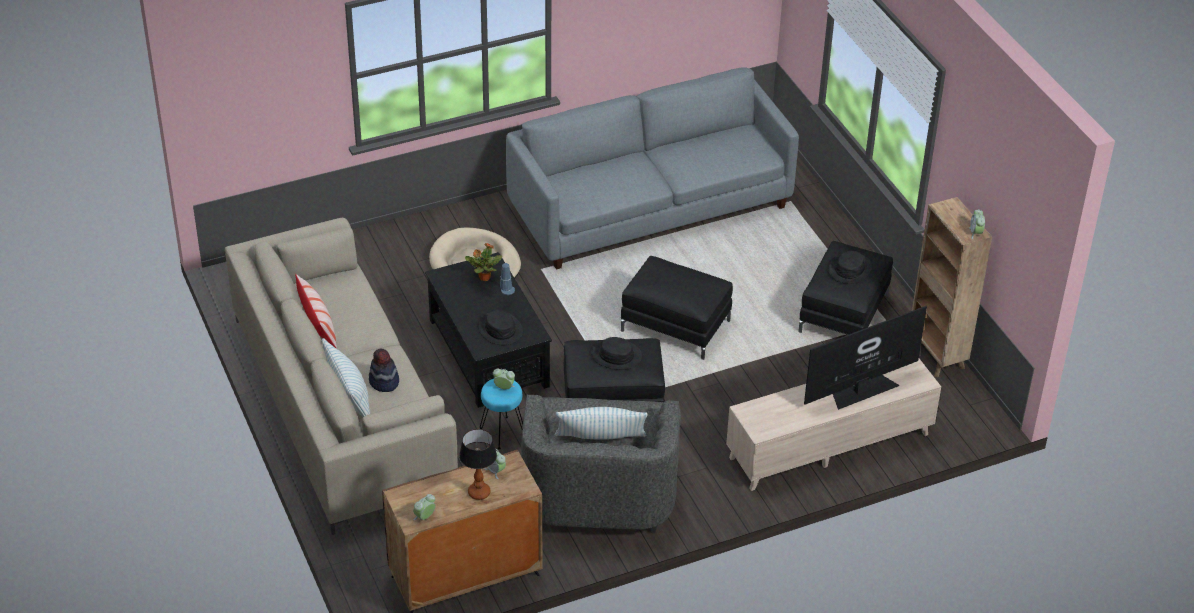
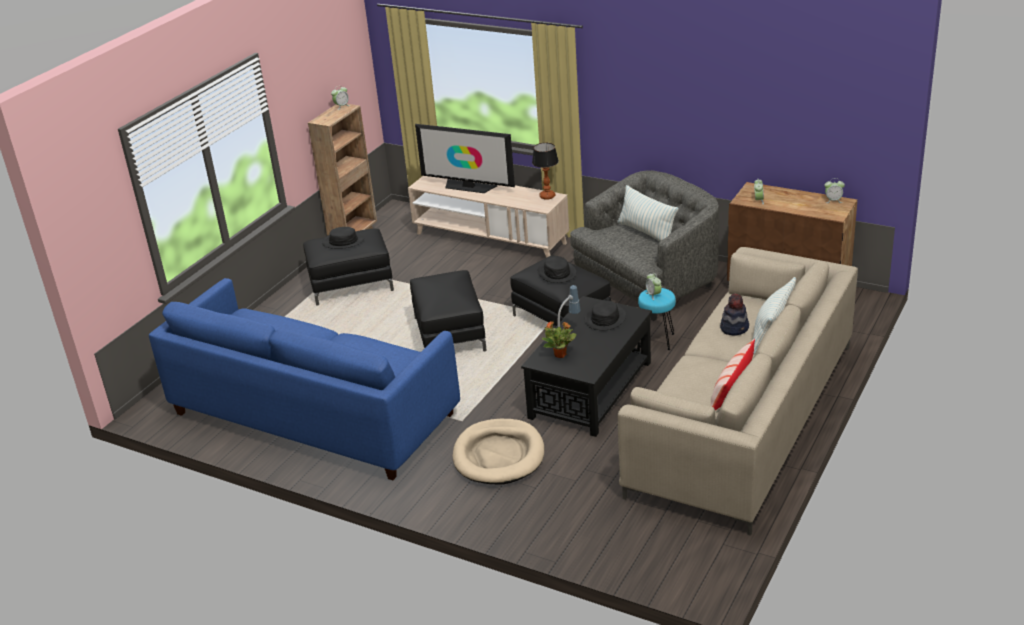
camera: 125 degrees left, 10 degrees down
table lamp [459,429,497,500] -> table lamp moved to [532,143,559,200]
grey sofa [506,67,799,270] -> blue sofa [149,278,460,480]

